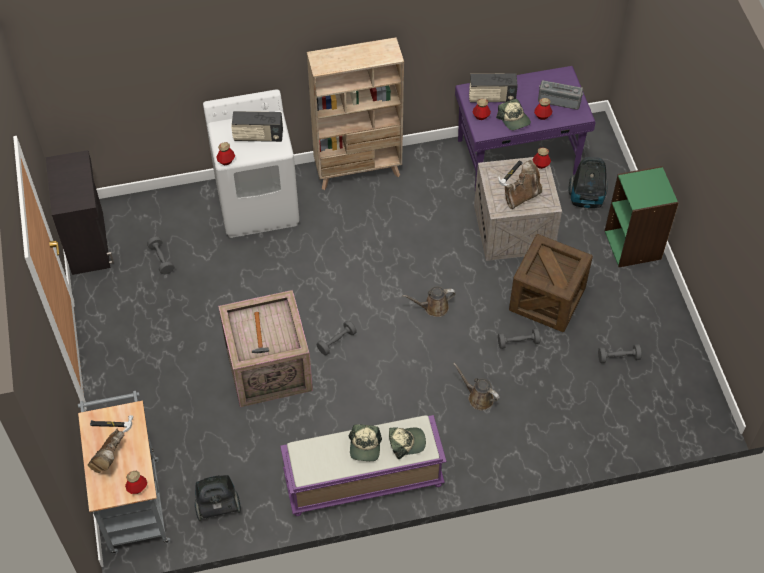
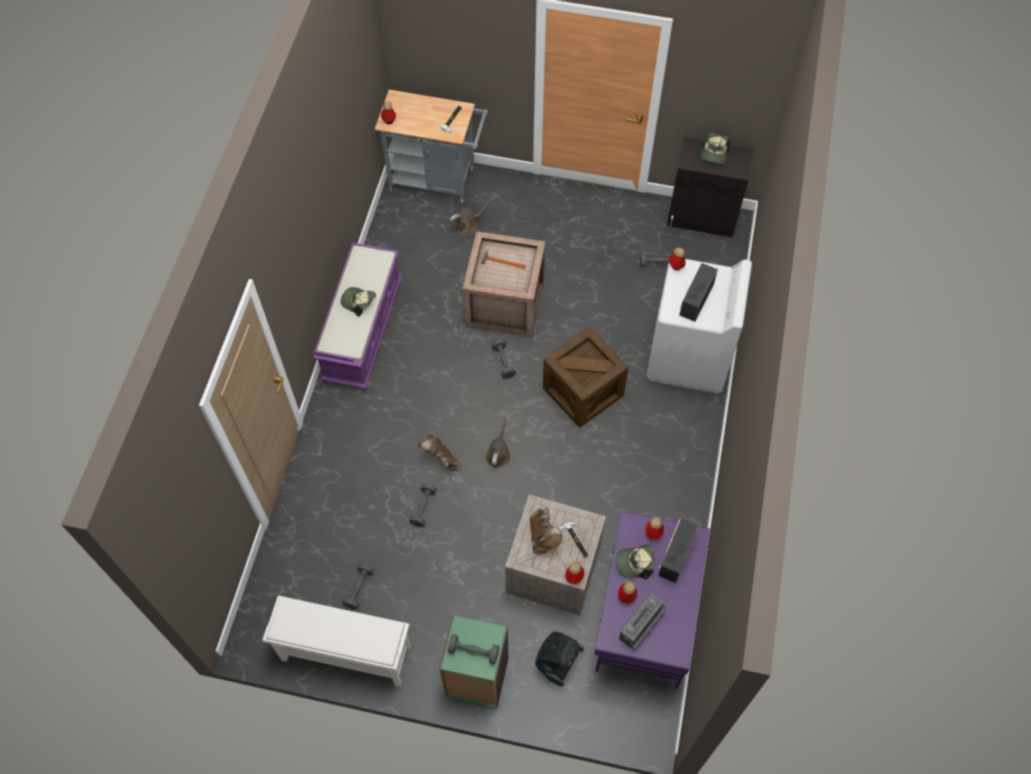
camera: 115 degrees right, 5 degrees up
brown boot [88,429,124,473] -> brown boot moved to [418,435,461,471]
vacuum cleaner [195,475,241,521] -> none
beige bookcase [307,37,404,190] -> none
cap [389,427,426,459] -> cap moved to [701,133,730,164]
brown watering can [453,363,500,410] -> brown watering can moved to [450,197,494,235]
crate [509,234,593,332] -> crate moved to [543,327,629,427]
none -> white shoe rack [263,595,411,687]
none -> grey dumbbell [448,634,499,664]

